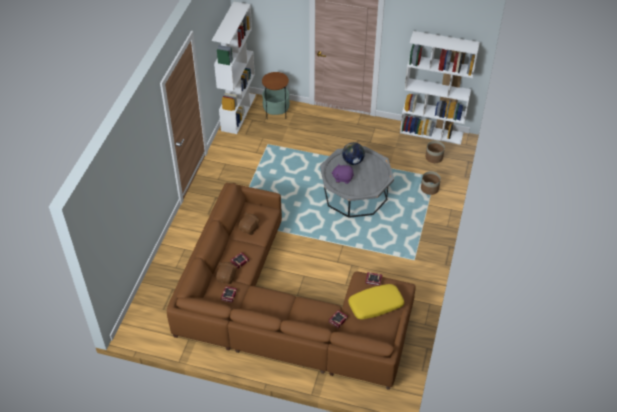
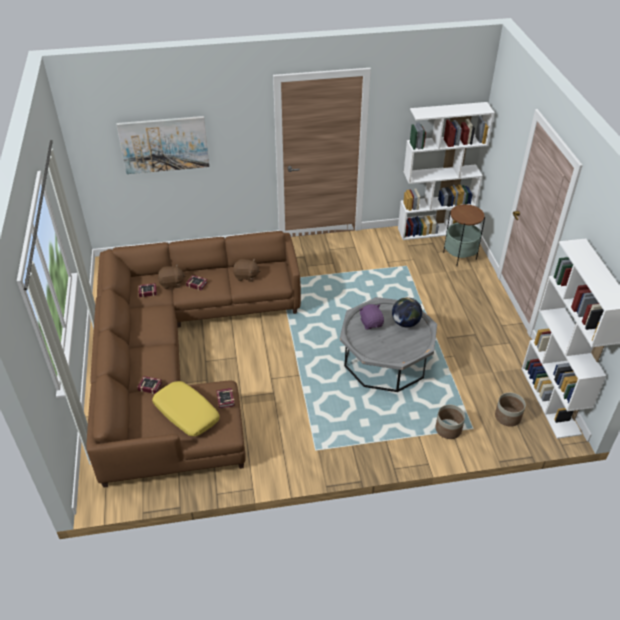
camera: 65 degrees right, 5 degrees down
none -> picture [117,116,209,174]

